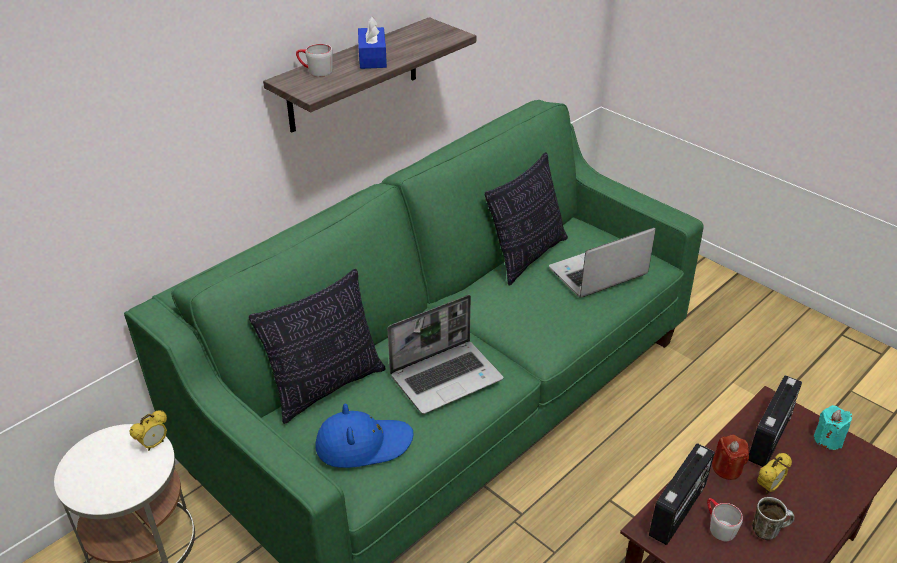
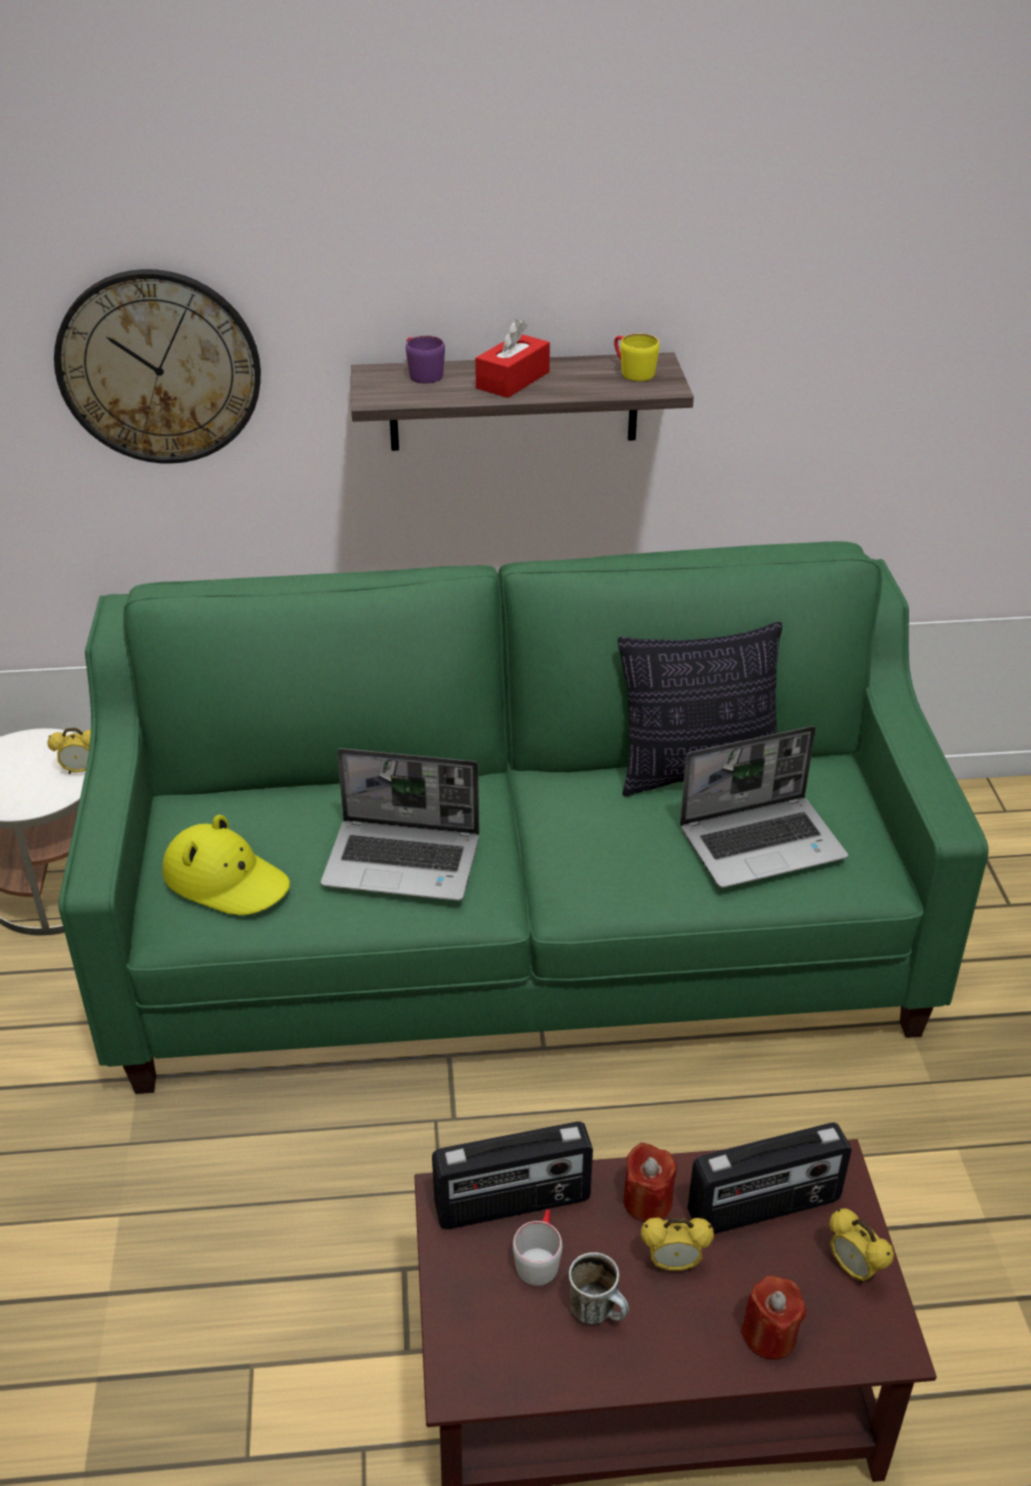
camera: 40 degrees right, 0 degrees up
pillow [249,269,385,424] -> none
grey mug [296,44,333,77] -> purple mug [406,336,445,384]
blue hat [316,404,413,468] -> yellow hat [162,815,290,915]
blue tissue box [358,17,387,69] -> red tissue box [475,319,550,398]
laptop [549,228,656,297] -> laptop turned 150 degrees clockwise [680,726,848,888]
turquoise candle [814,405,852,450] -> alarm clock [830,1208,894,1284]
none -> wall clock [54,269,261,464]
none -> yellow mug [614,333,660,381]
none -> red candle [741,1276,807,1360]

